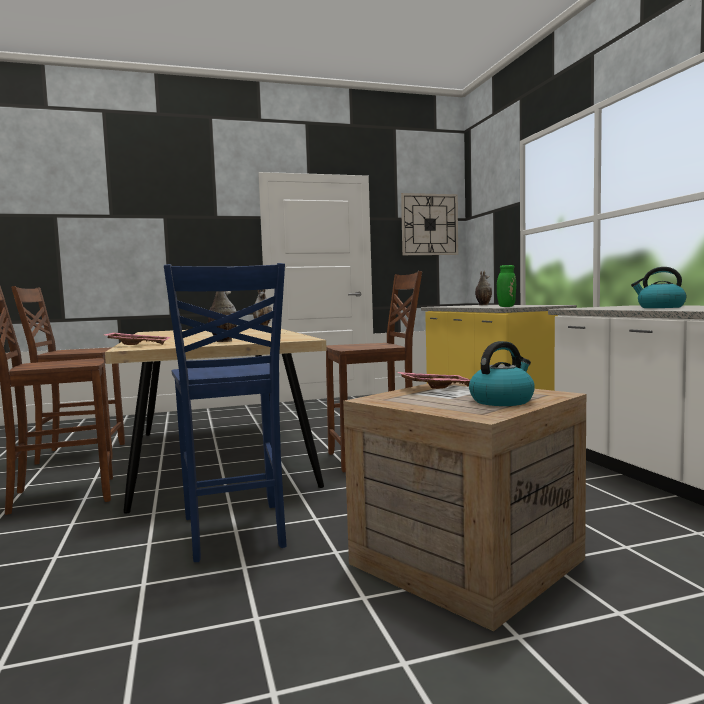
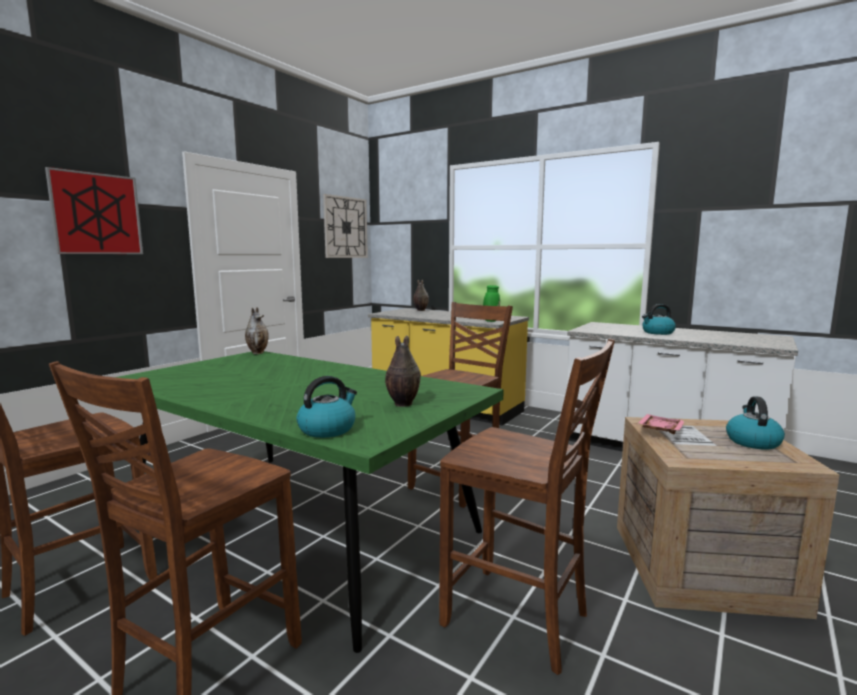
camera: 40 degrees left, 5 degrees up
pink tray [104,333,171,345] -> kettle [296,376,357,438]
beige dining table [105,326,327,514] -> green dining table [115,351,504,653]
blue chair [164,263,286,562] -> brown chair [439,338,615,675]
none -> picture [45,167,143,254]

